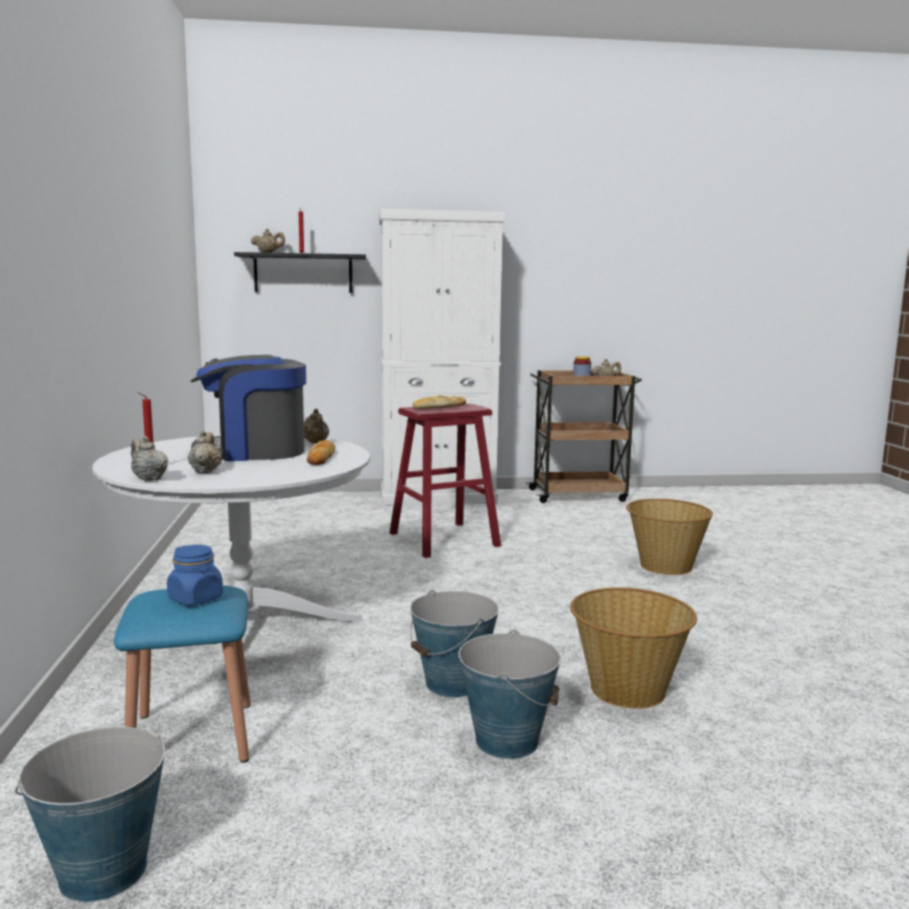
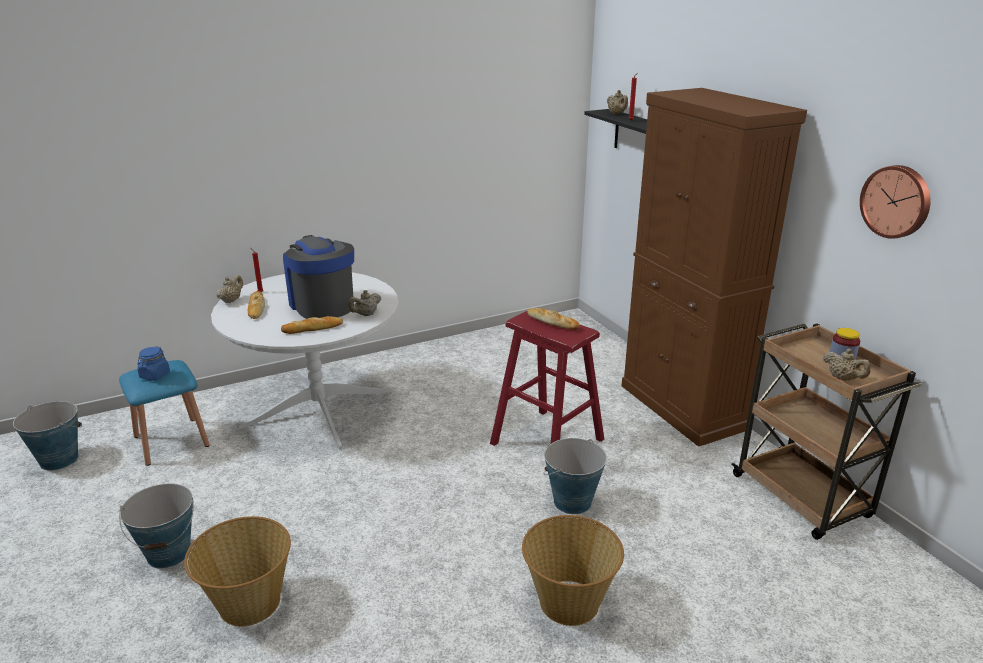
camera: 70 degrees right, 15 degrees up
beige teapot [188,430,222,473] -> bread [248,291,265,319]
white cabinet [379,209,505,506] -> brown cabinet [622,88,807,447]
bucket [410,590,499,698] -> bucket moved to [544,438,607,514]
none -> wall clock [860,165,930,239]

